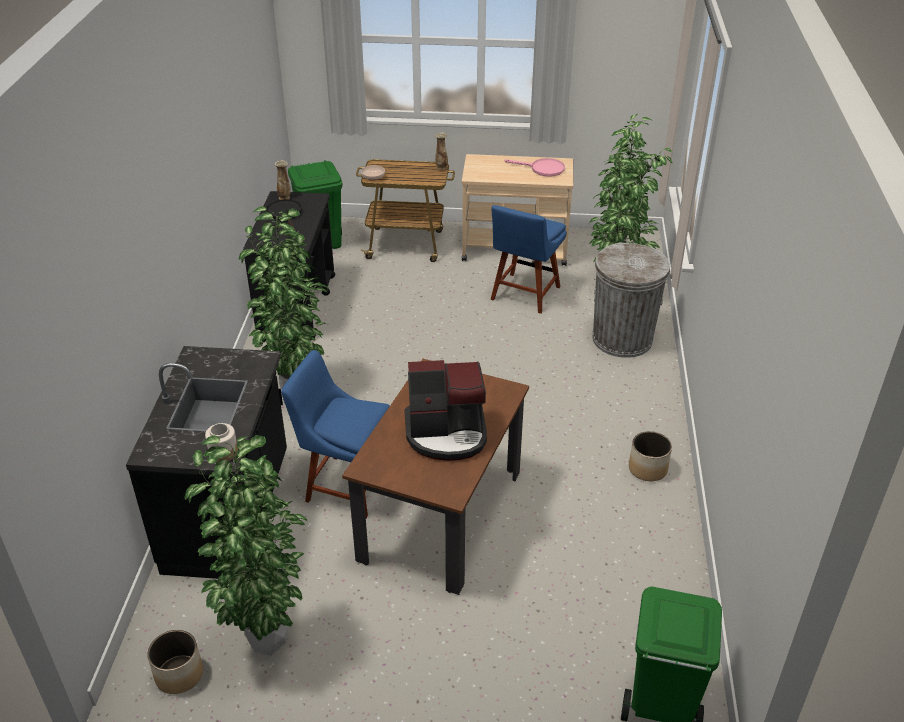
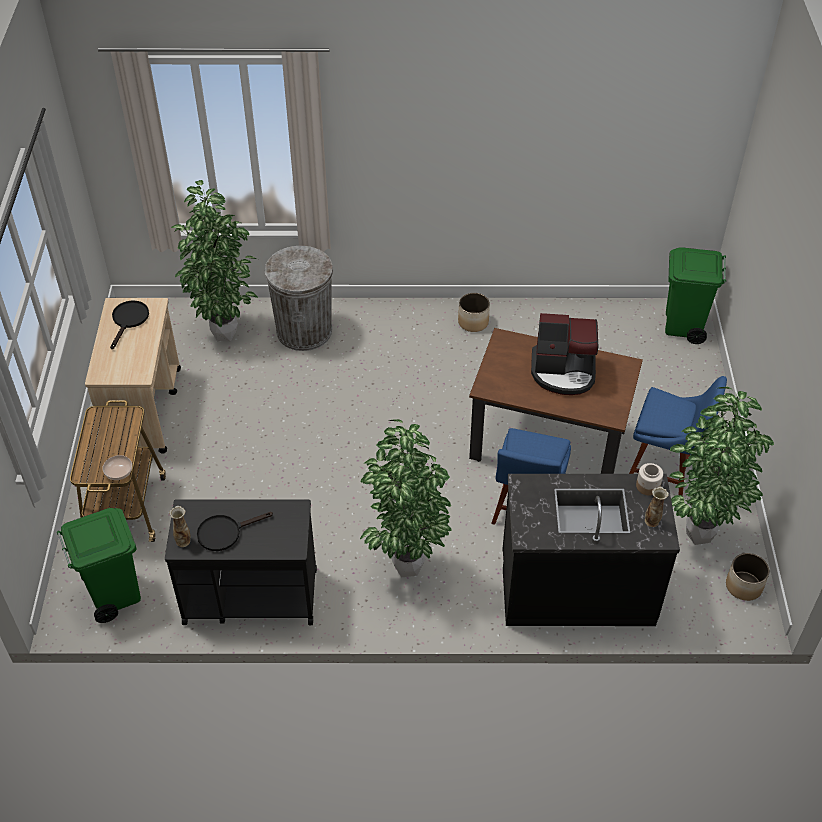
camera: 95 degrees left, 10 degrees up
coffee machine [404,360,487,461] -> coffee machine turned 105 degrees clockwise [531,313,599,395]
vase [435,132,448,171] -> vase moved to [645,487,669,527]
blue chair [491,205,567,314] -> blue chair moved to [629,376,727,496]
pink frying pan [504,158,565,177] -> black frying pan [110,300,149,349]

